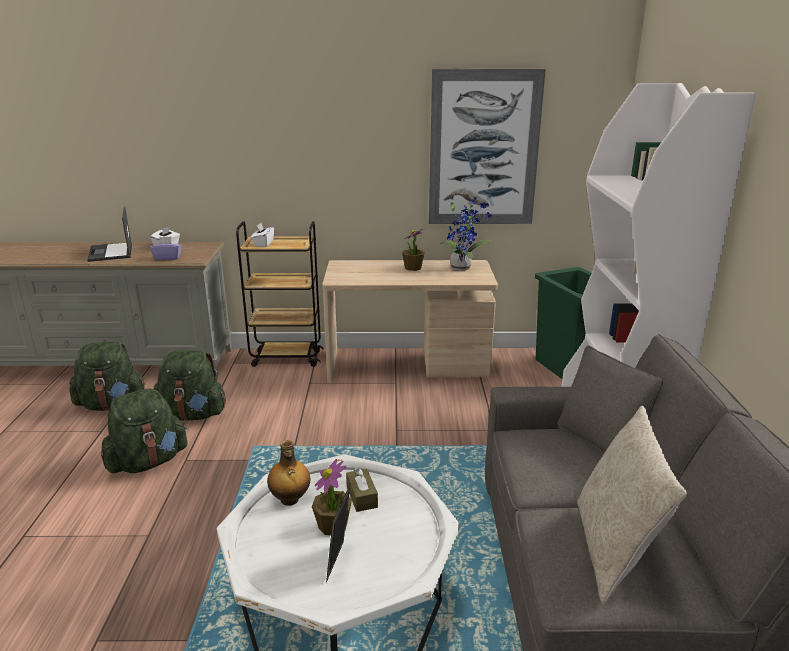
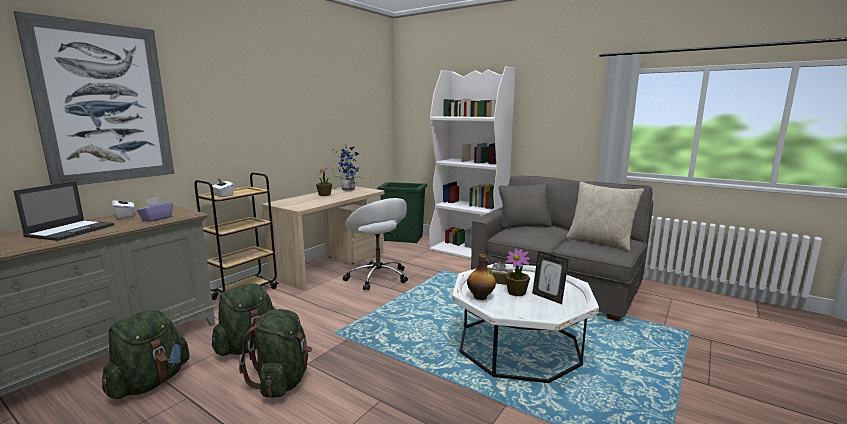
camera: 55 degrees left, 10 degrees down
laptop [87,207,132,262] -> laptop turned 90 degrees counterclockwise [13,181,114,241]
picture [429,69,546,224] -> picture moved to [14,11,174,185]
none -> white office chair [343,198,408,290]

